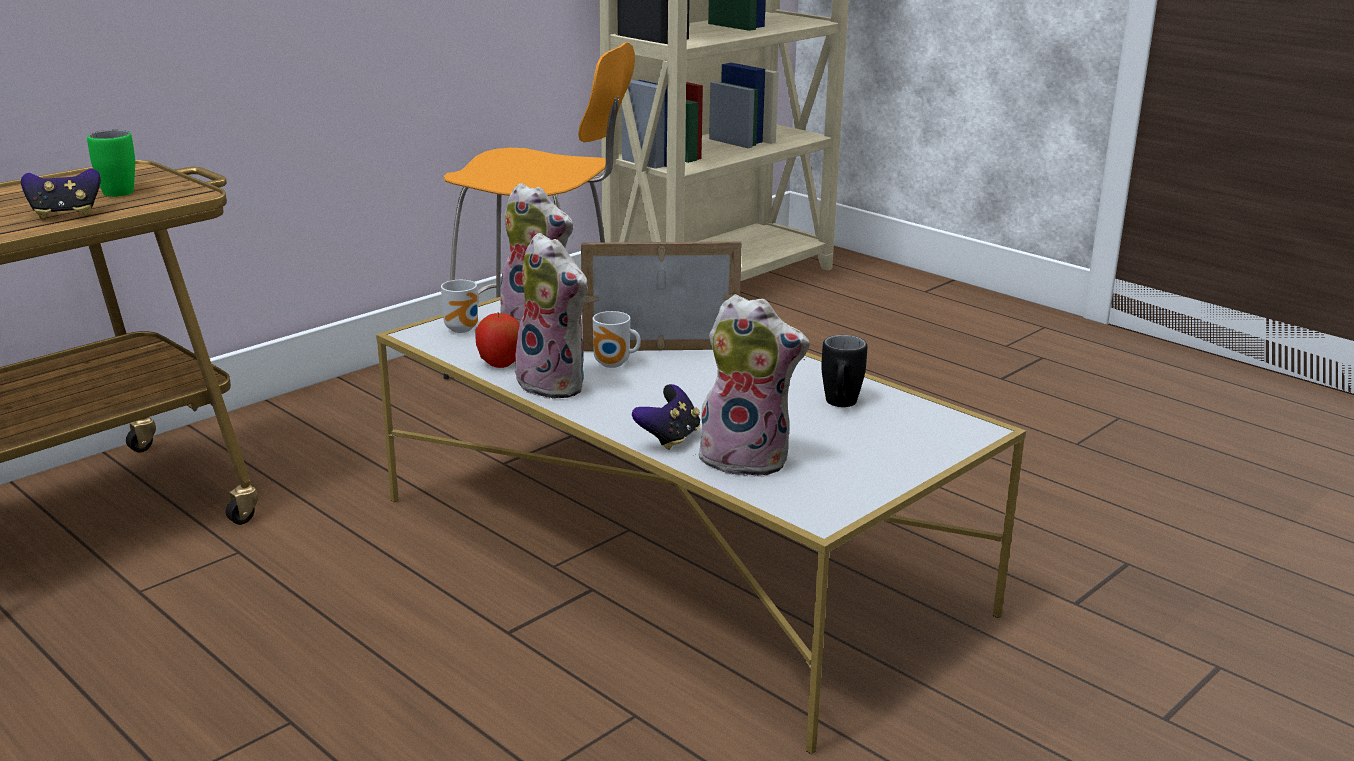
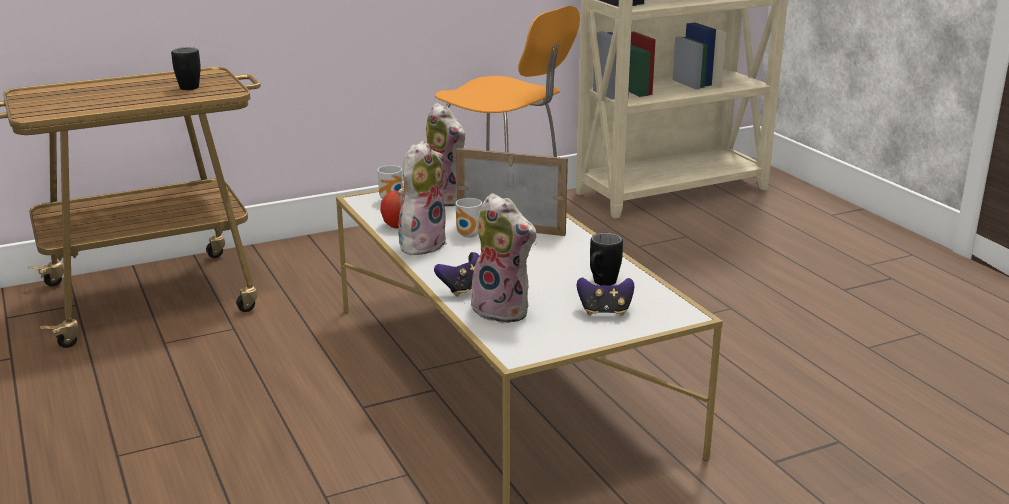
camera: 20 degrees right, 0 degrees up
game controller [21,169,101,219] -> game controller moved to [577,277,634,316]
green mug [87,130,135,197] -> black mug [171,47,201,90]
plush toy [508,233,589,399] -> plush toy turned 120 degrees counterclockwise [398,140,447,255]

